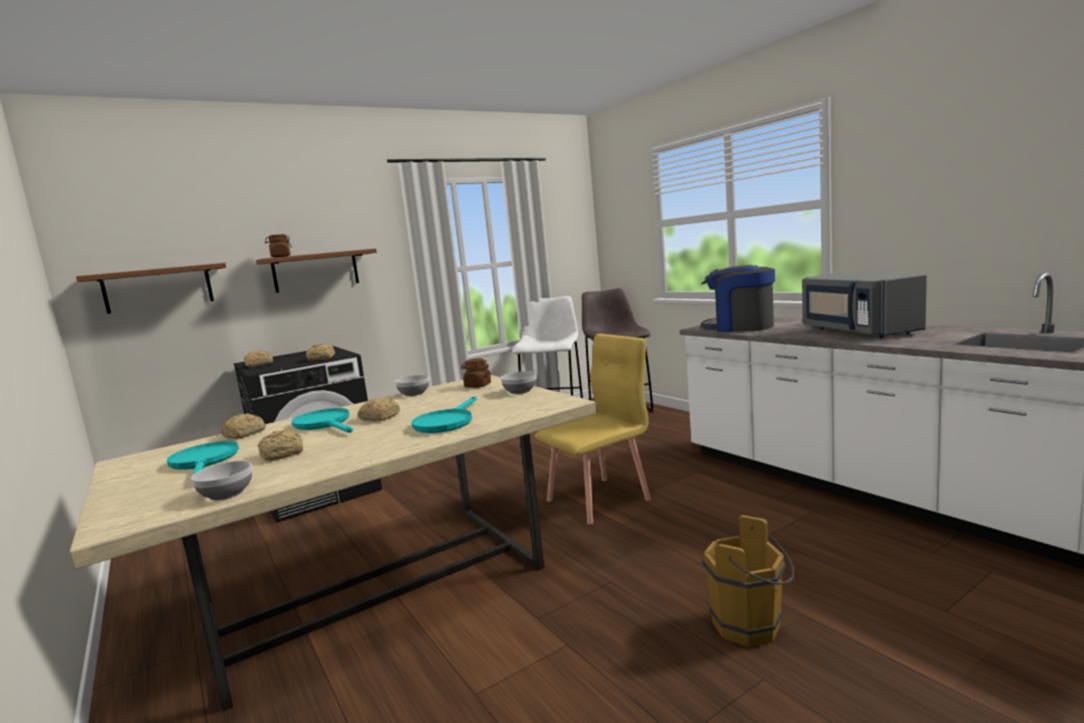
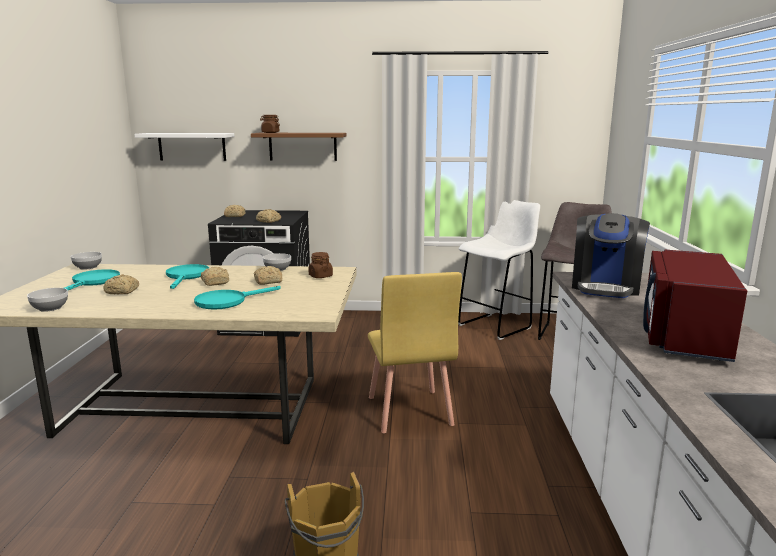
camera: 35 degrees right, 5 degrees up
brown shelf [76,263,226,314] -> white shelf [134,133,234,161]
bread [221,413,266,439] -> bread moved to [254,266,283,285]
bowl [501,371,536,394] -> bowl moved to [71,252,102,269]
yellow chair [534,334,651,525] -> yellow chair turned 75 degrees clockwise [368,272,462,433]
coffee machine [701,265,775,332] -> coffee machine turned 135 degrees counterclockwise [572,213,650,298]
grey microwave [802,273,927,338] -> red microwave [643,250,747,362]

